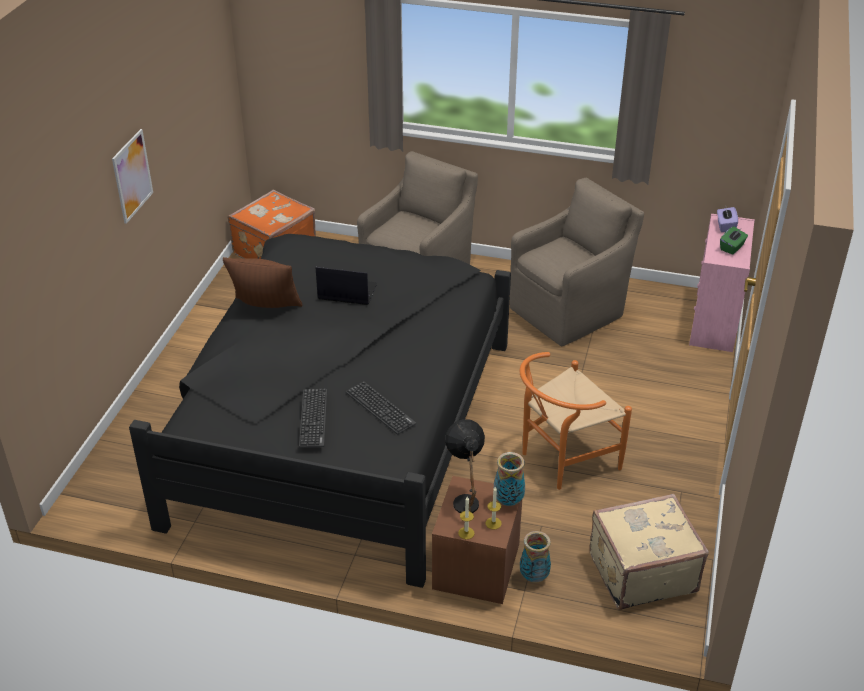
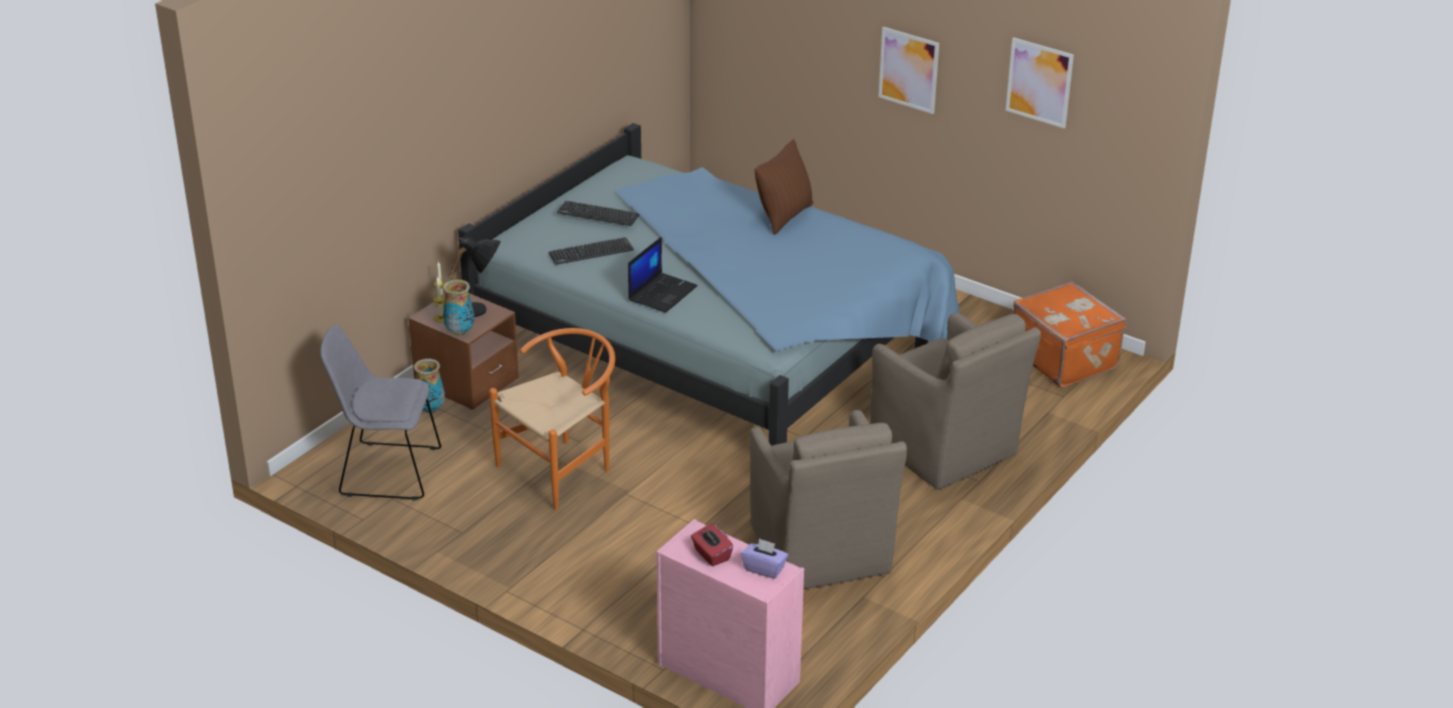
camera: 110 degrees right, 5 degrees down
black bed [129,234,511,588] -> blue bed [458,123,960,446]
laptop [316,267,377,305] -> laptop moved to [628,237,698,313]
orange chair [520,352,632,490] -> orange chair turned 60 degrees clockwise [489,328,615,510]
beige suitcase [589,493,709,610] -> grey chair [320,324,441,500]
green tissue box [720,226,748,255] -> red tissue box [691,523,733,566]
none -> picture [1006,37,1074,129]

